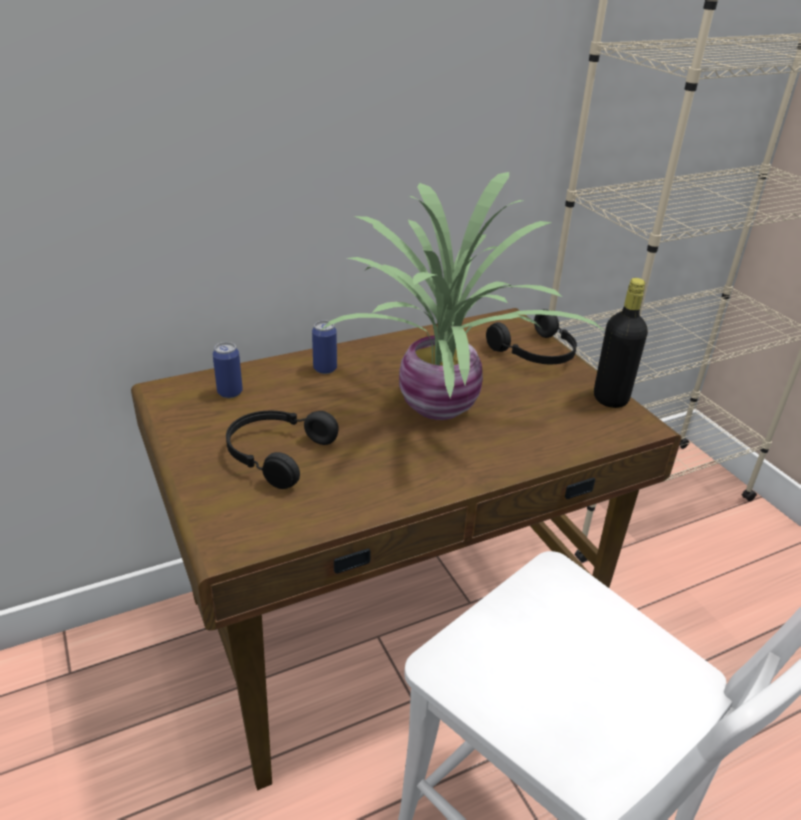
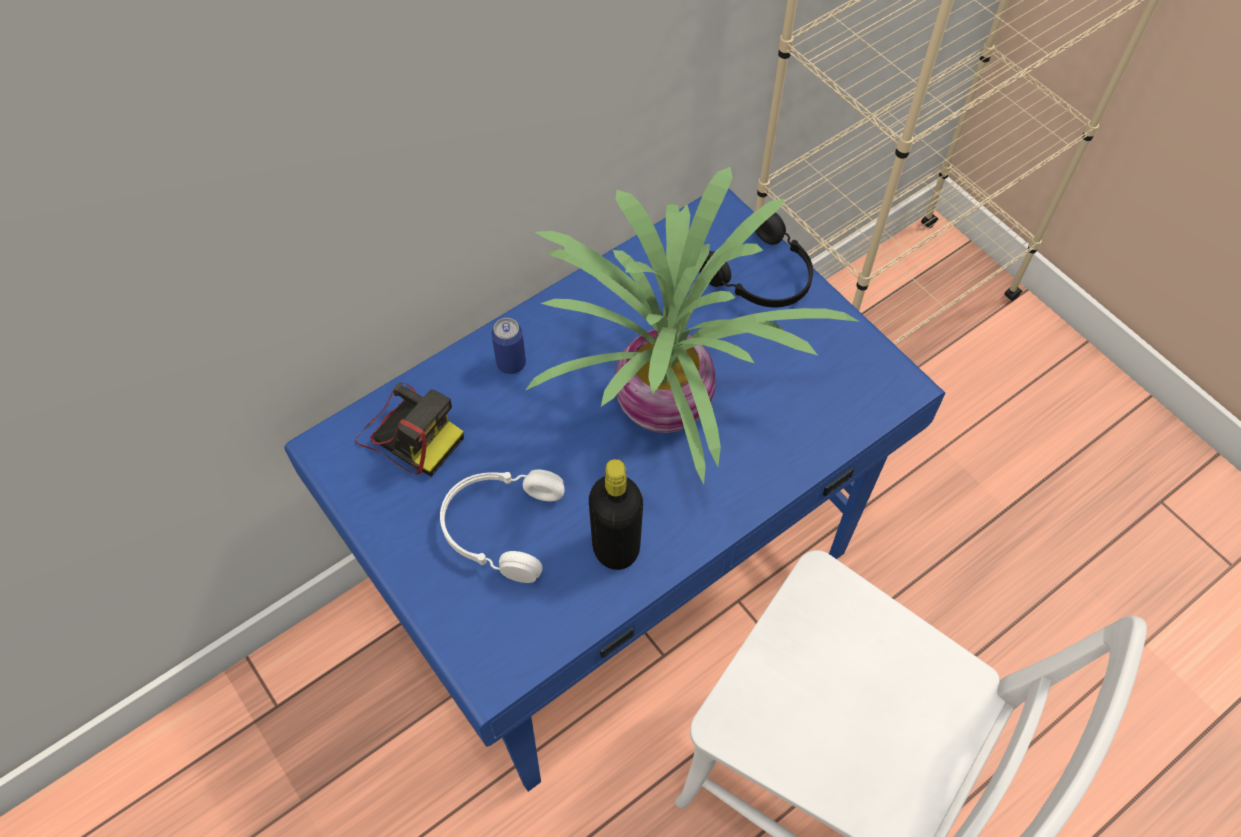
camera: 10 degrees left, 25 degrees up
brown desk [131,308,681,791] -> blue desk [284,188,945,792]
can [213,342,243,398] -> camera [356,382,464,477]
black headphones [226,411,339,489] -> white headphones [440,470,565,583]
black bottle [594,278,648,408] -> black bottle moved to [589,459,643,570]

